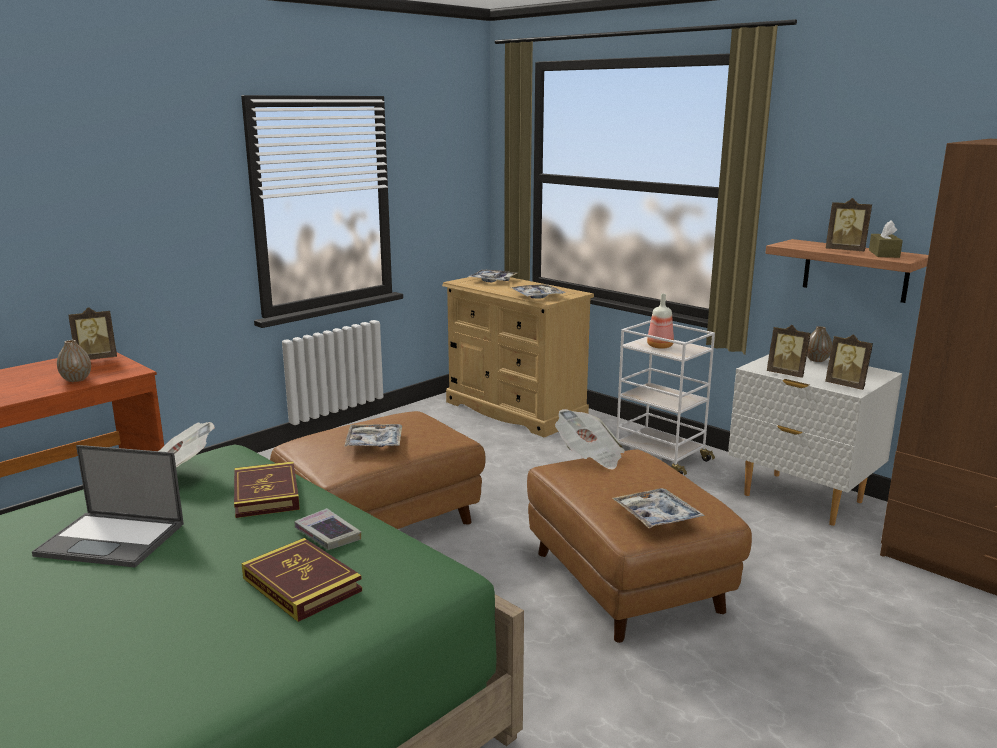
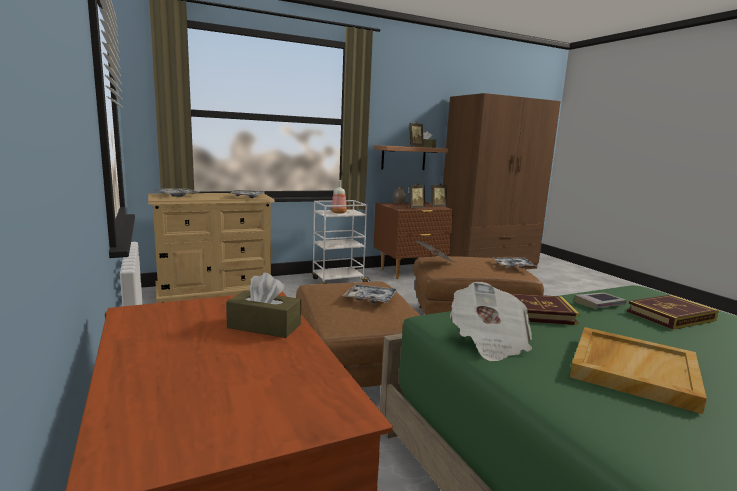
camera: 70 degrees left, 5 degrees down
laptop [32,445,184,567] -> beige tray [570,327,707,414]
vase [57,340,91,382] -> brown tissue box [226,273,301,338]
picture frame [68,307,117,360] -> none
white nightstand [728,354,902,526] -> brown nightstand [373,202,454,279]

